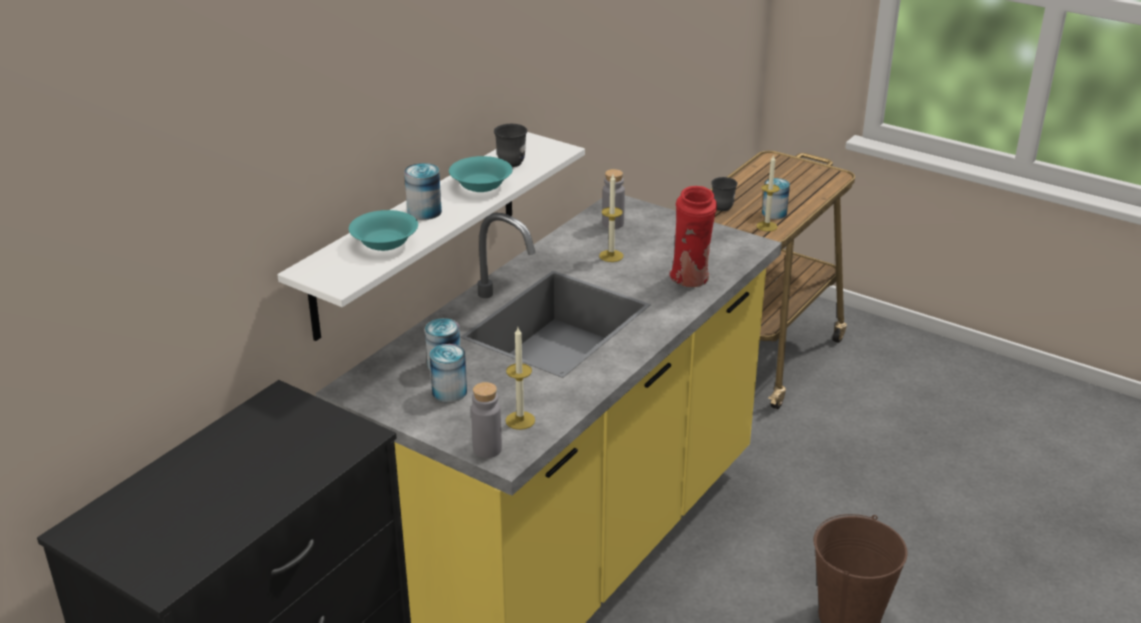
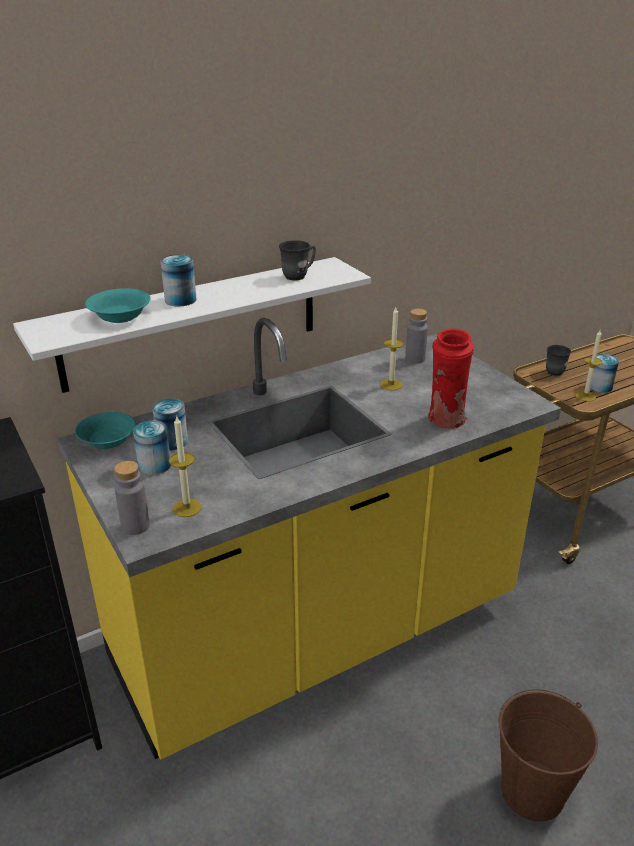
camera: 25 degrees right, 0 degrees up
turquoise bowl [449,156,513,192] -> turquoise bowl moved to [75,412,136,449]

